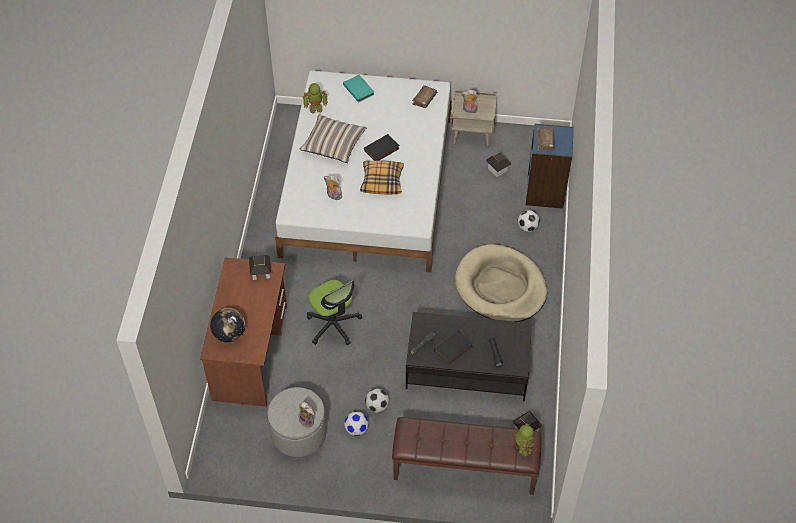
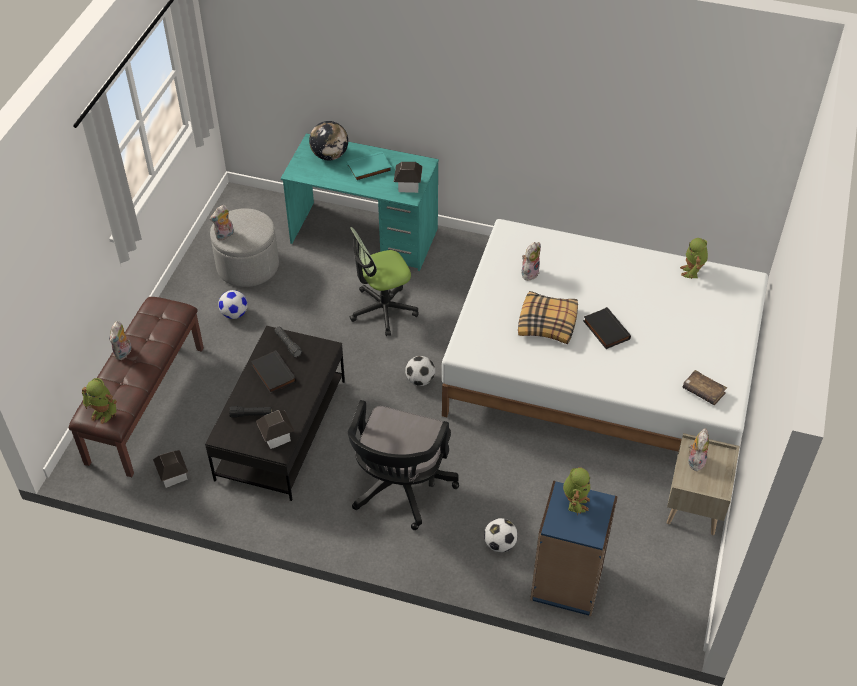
camera: 100 degrees right, 5 degrees down
brown desk [200,257,287,406] -> turquoise desk [281,133,439,271]
pillow [300,115,366,163] -> none
turquoise book [343,75,375,102] -> turquoise book moved to [347,152,392,181]
football [365,388,389,413] -> football moved to [405,356,435,386]
beige dog bed [455,244,547,322] -> black office chair [348,400,459,530]
toy house [486,152,512,177] -> toy house moved to [256,410,294,449]
brown book [537,128,555,151] -> toy robot [563,467,590,515]
none -> plush toy [109,321,131,360]

